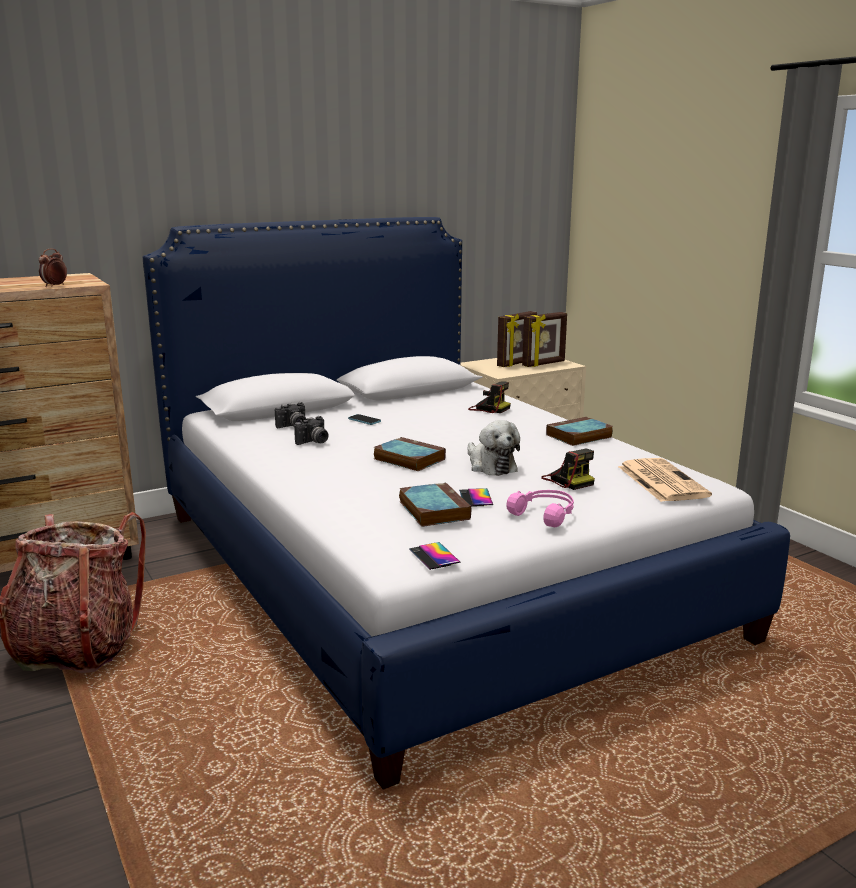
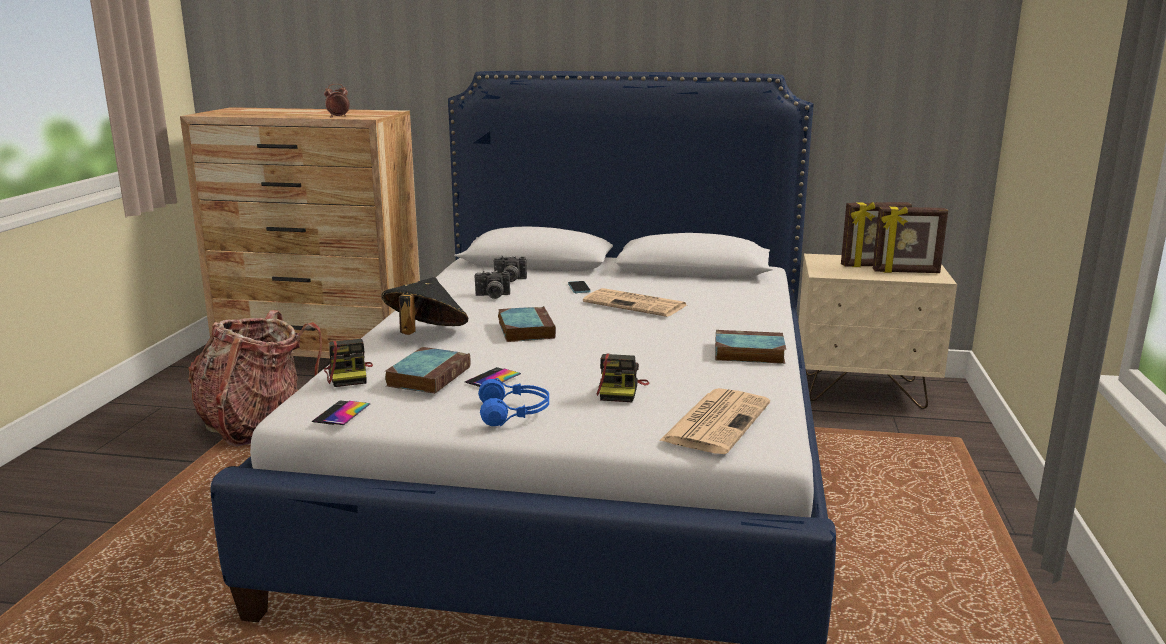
camera: 40 degrees right, 0 degrees up
camera [468,381,511,413] -> camera moved to [324,339,373,387]
plush toy [468,420,520,476] -> none
pink headphones [506,490,574,527] -> blue headphones [478,378,549,426]
none -> black hat [381,277,468,335]
none -> newspaper [583,288,686,317]

